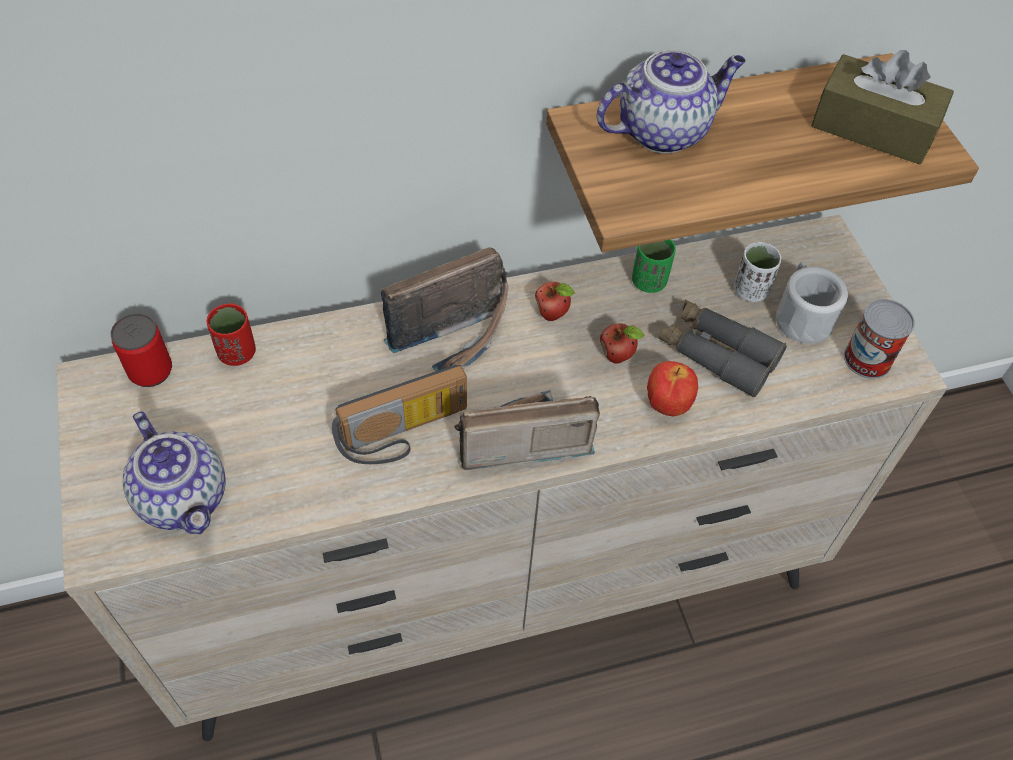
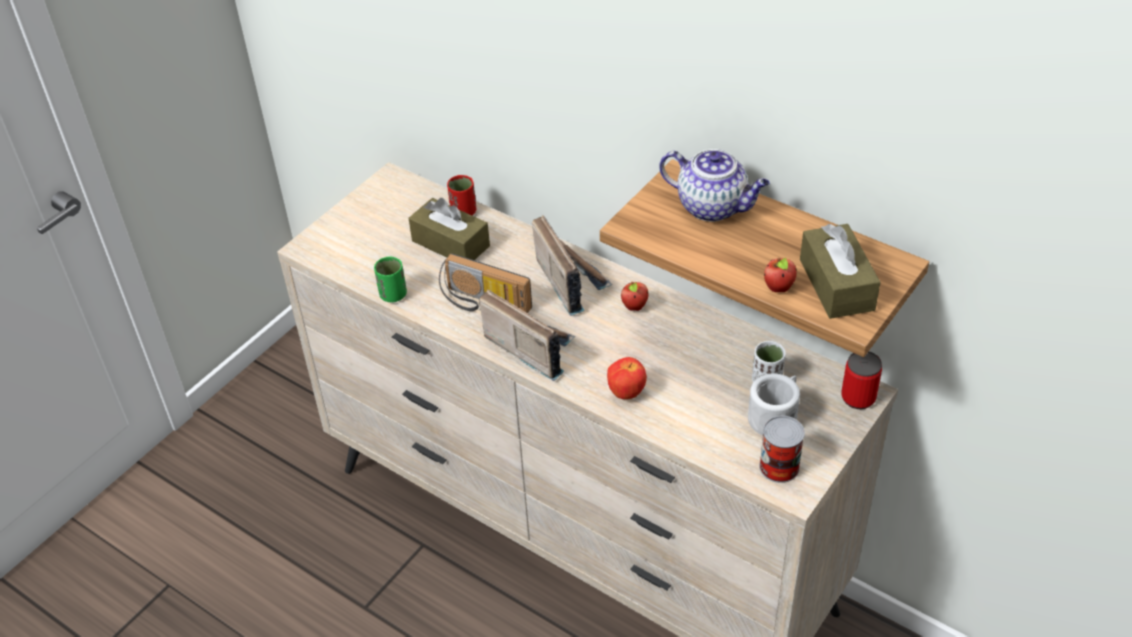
camera: 55 degrees right, 10 degrees down
can [111,314,172,387] -> can moved to [841,352,882,409]
teapot [123,411,225,535] -> none
radio [381,247,508,371] -> radio turned 135 degrees counterclockwise [532,215,613,316]
apple [600,323,645,364] -> apple moved to [764,258,797,292]
green cup [632,240,676,293] -> green cup moved to [374,257,407,302]
grey binoculars [658,299,787,398] -> none
none -> brown tissue box [409,198,490,260]

